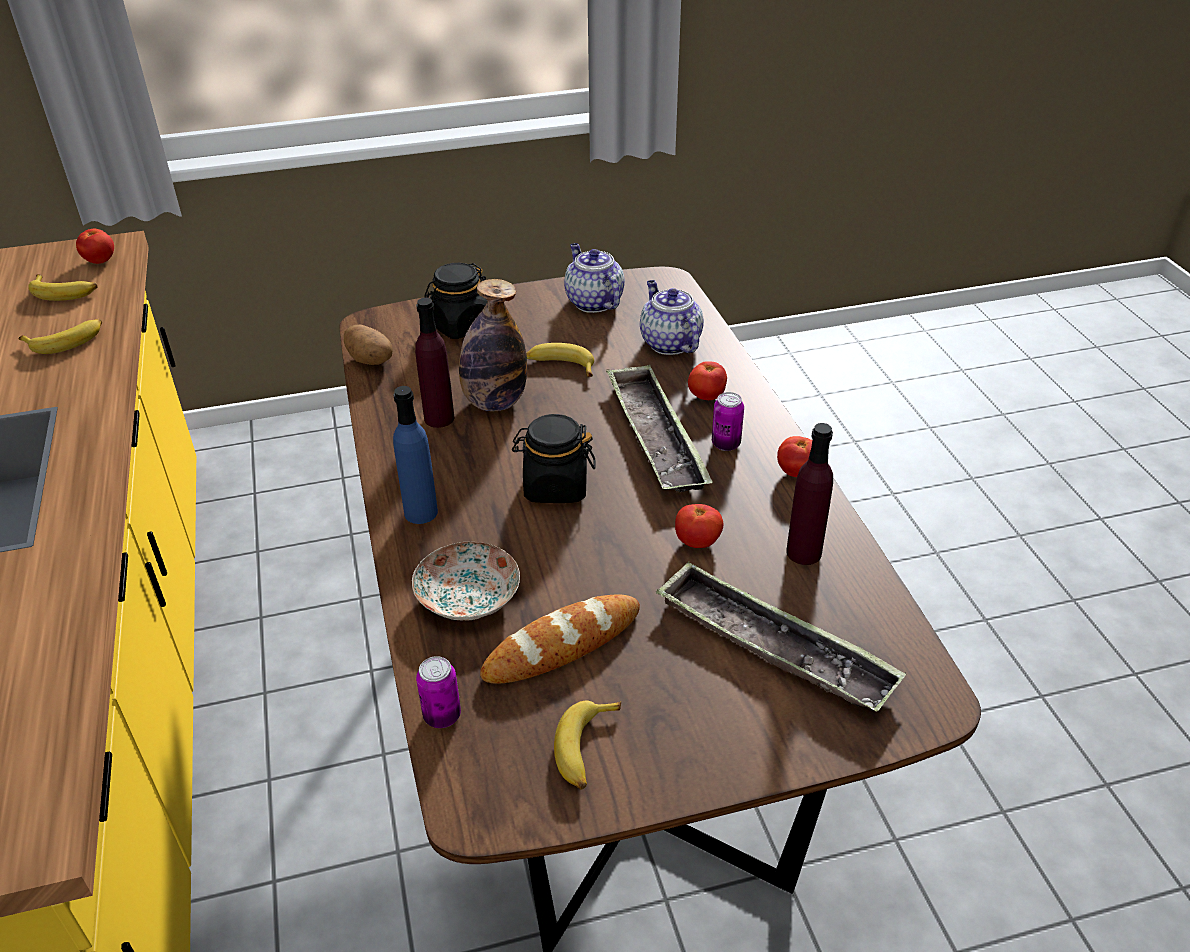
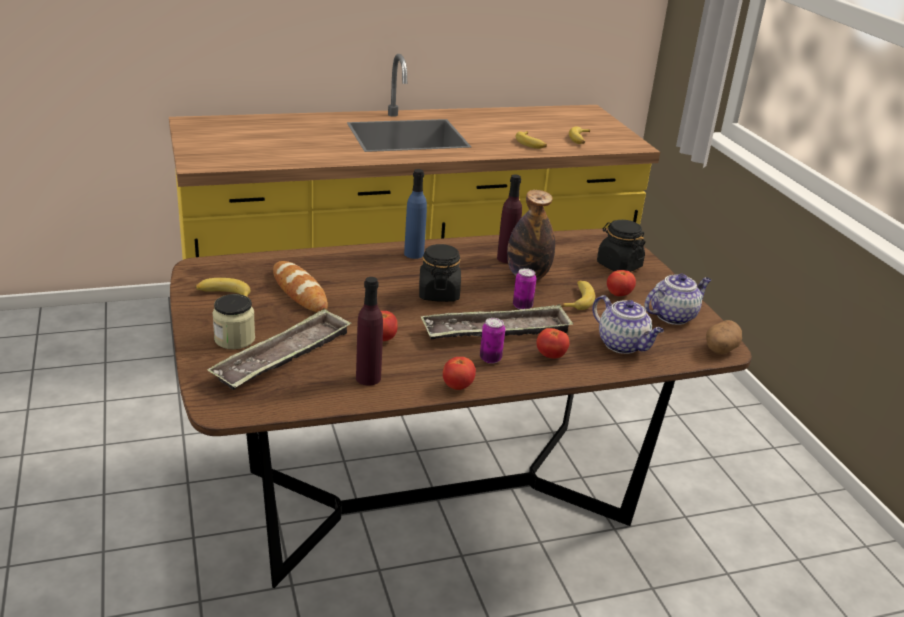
camera: 85 degrees right, 10 degrees down
tomato [76,229,114,264] -> tomato moved to [607,270,636,296]
potato [344,325,393,365] -> potato moved to [706,320,742,354]
plate [412,542,520,620] -> none
can [416,656,461,728] -> can moved to [513,268,537,309]
teapot [640,280,704,355] -> teapot turned 75 degrees clockwise [592,295,664,354]
none -> jar [212,294,255,349]

